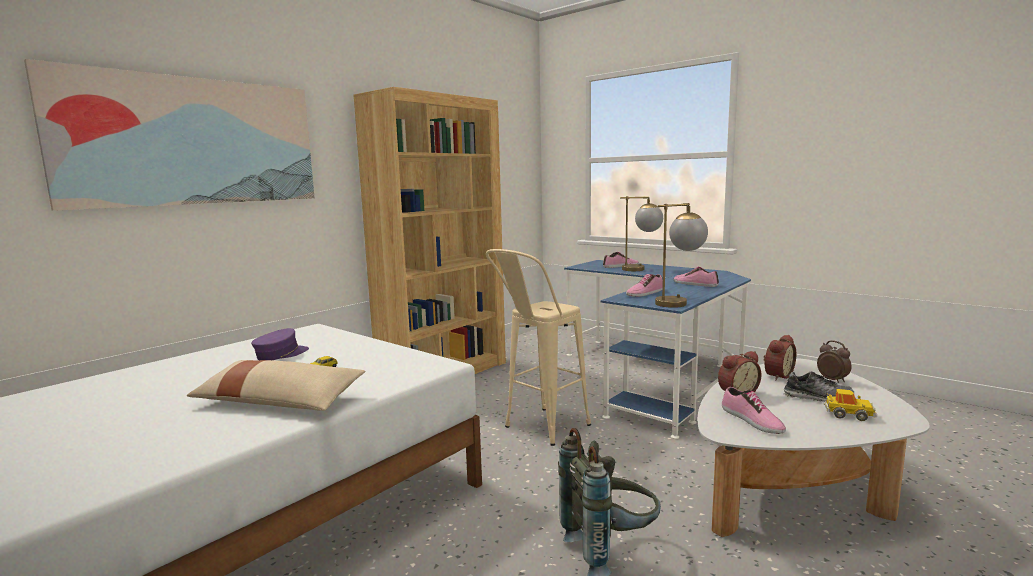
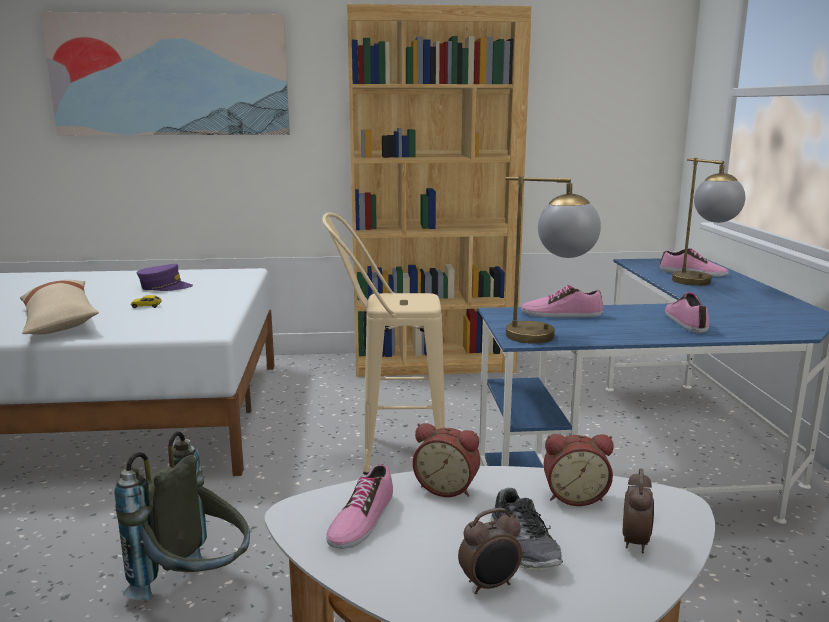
camera: 45 degrees right, 5 degrees up
toy car [824,389,877,421] -> alarm clock [458,508,522,594]

